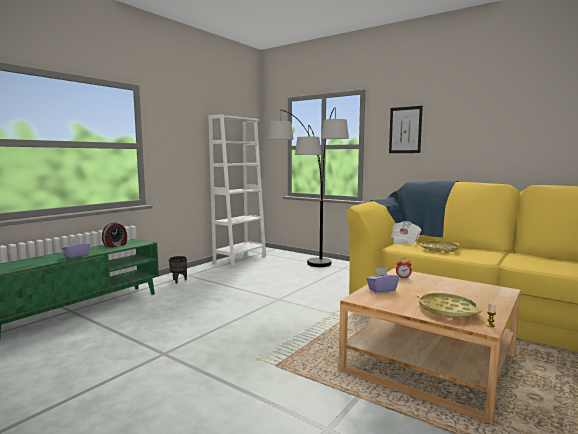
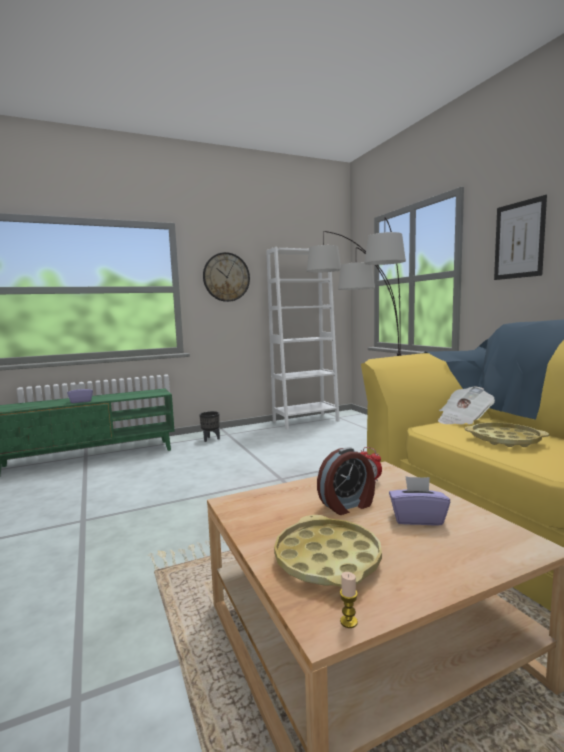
camera: 30 degrees right, 0 degrees up
alarm clock [102,222,127,248] -> alarm clock moved to [317,447,375,515]
purple tissue box [366,267,399,293] -> purple tissue box moved to [389,476,450,526]
none -> wall clock [203,252,250,302]

